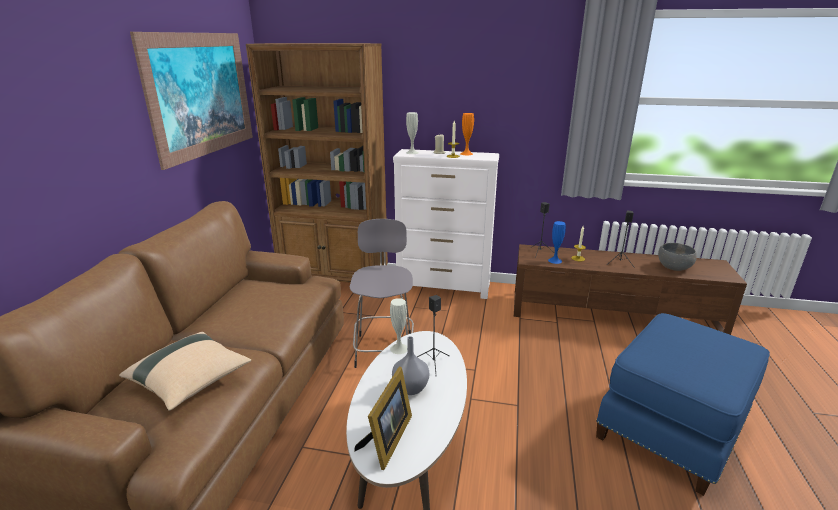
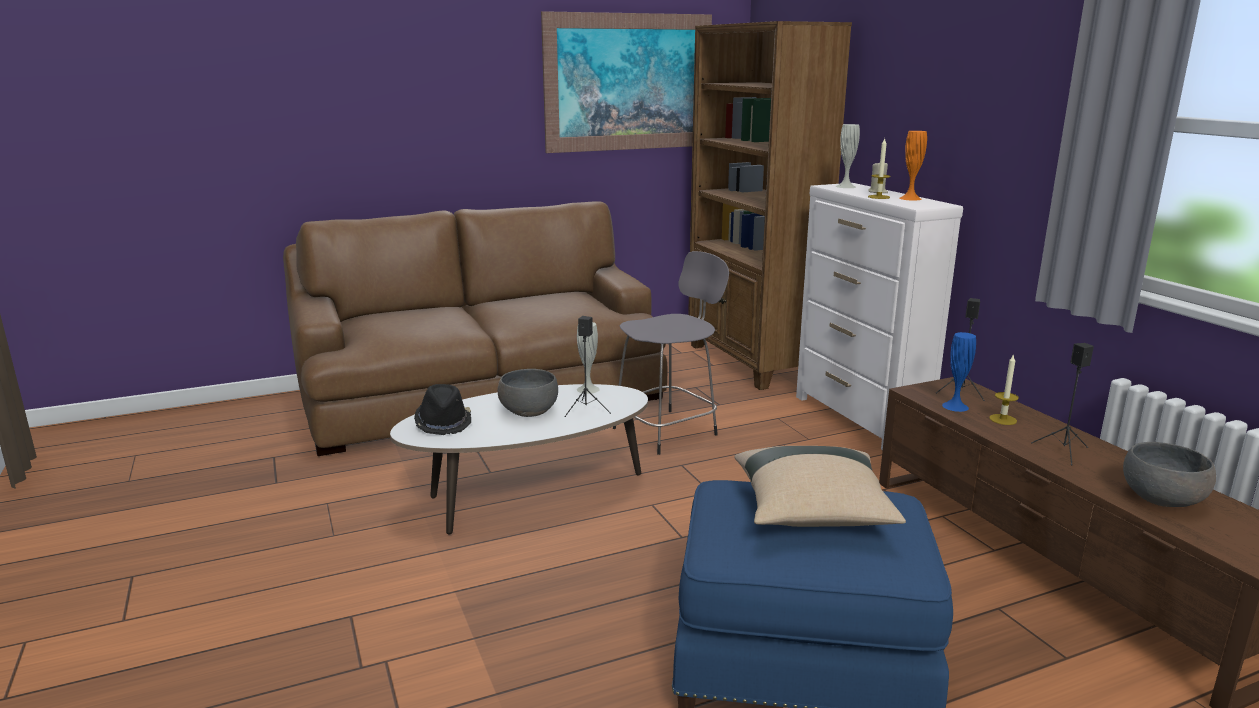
camera: 55 degrees right, 5 degrees down
beige pillow [119,332,251,411] -> beige pillow moved to [734,446,906,527]
picture frame [354,367,412,470] -> black hat [414,384,471,435]
grey vase [392,336,429,395] -> grey bowl [497,369,558,417]

